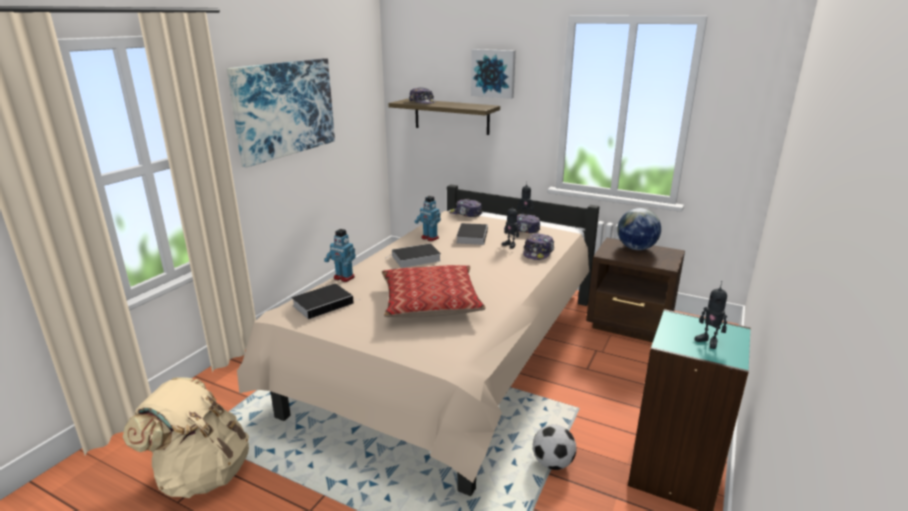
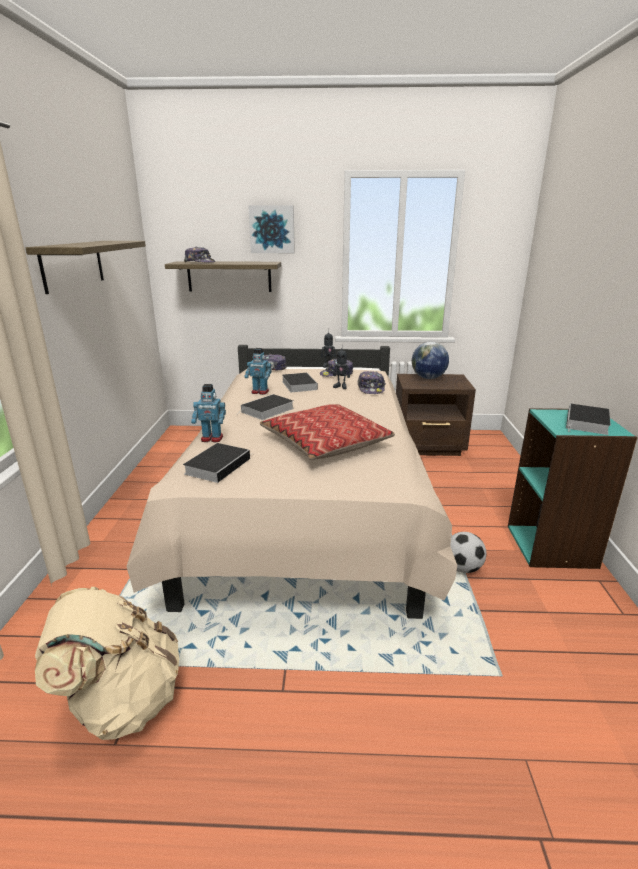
camera: 25 degrees left, 0 degrees up
picture [227,58,335,168] -> shelf [25,241,146,294]
toy robot [694,281,727,349] -> book [566,404,611,435]

